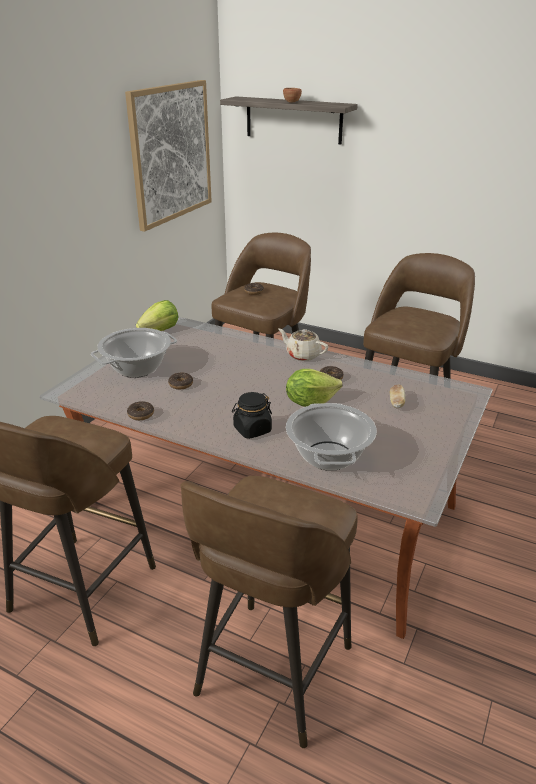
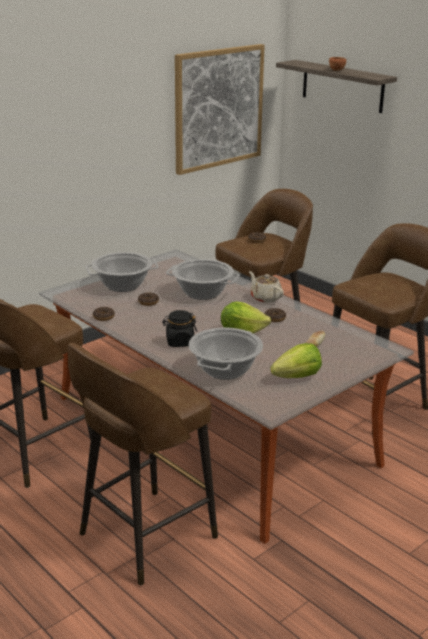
camera: 20 degrees right, 5 degrees down
lettuce [136,300,178,331] -> lettuce moved to [270,343,322,378]
none -> cooking pot [166,259,240,300]

